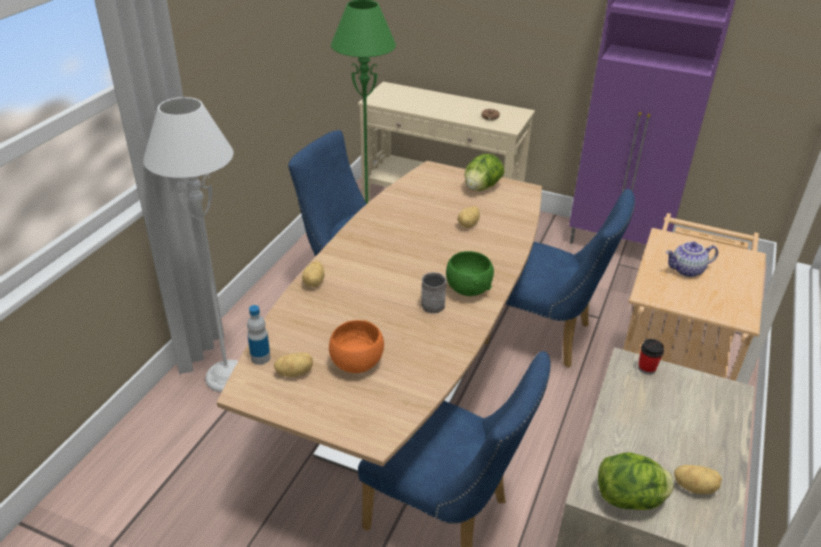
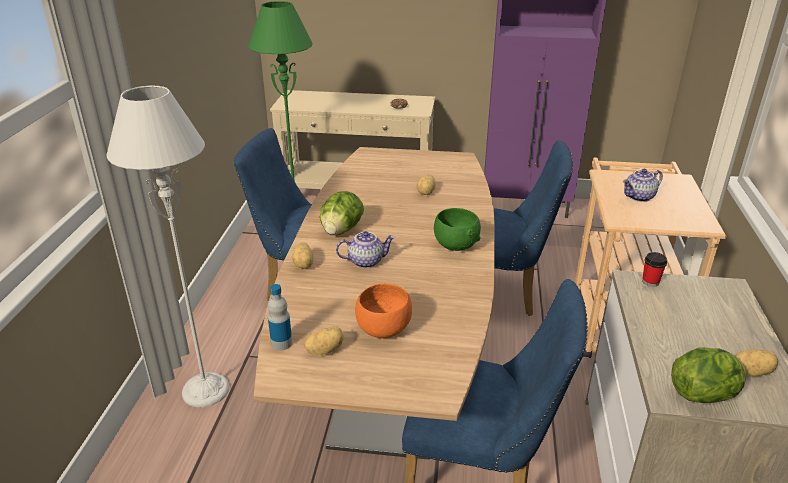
camera: 15 degrees left, 5 degrees down
grey mug [421,272,446,314] -> none
lettuce [465,154,504,191] -> lettuce moved to [320,191,364,235]
none -> teapot [336,231,395,268]

